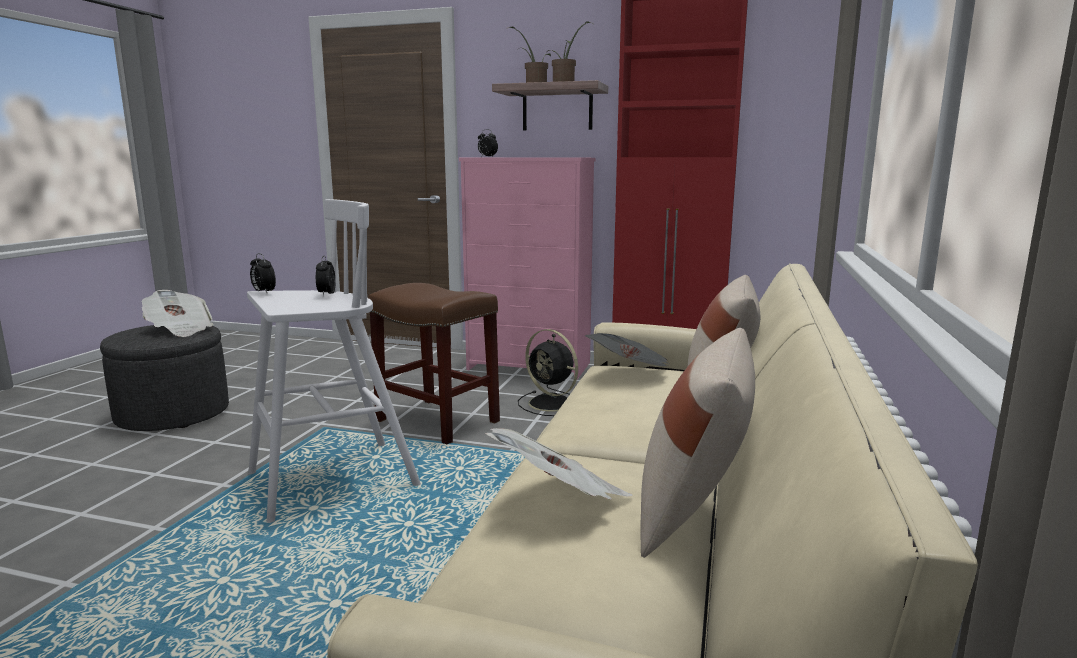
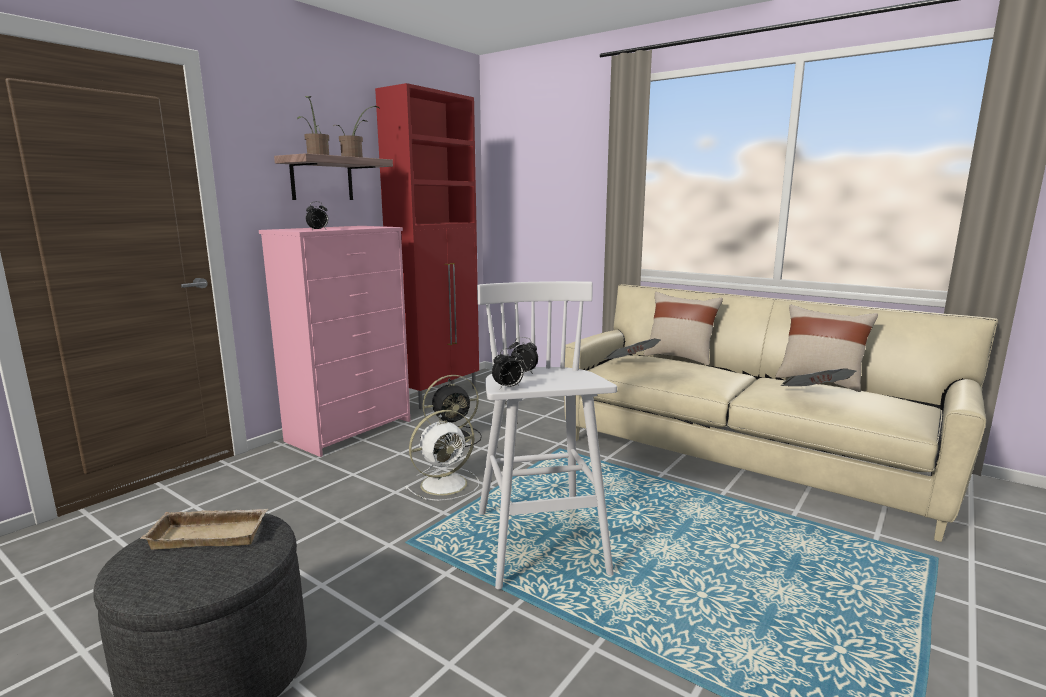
camera: 70 degrees left, 0 degrees up
newspaper [141,290,213,337] -> beige tray [140,509,268,550]
brown stool [368,283,500,444] -> white fan [405,410,479,501]

